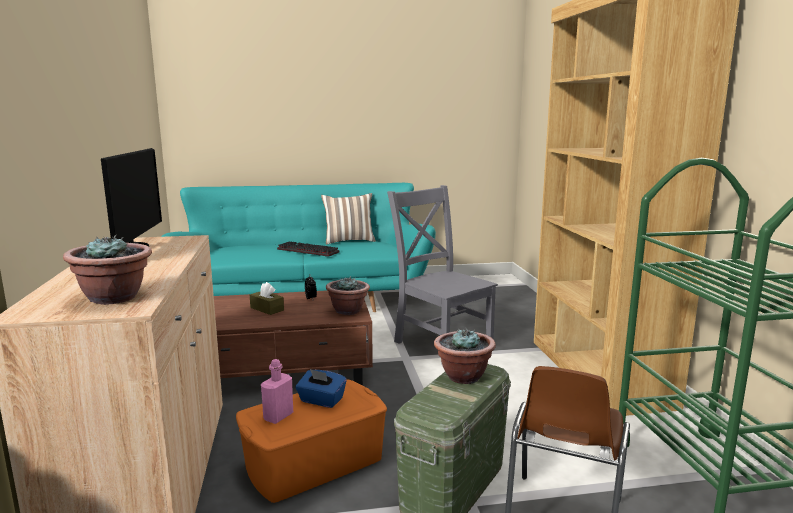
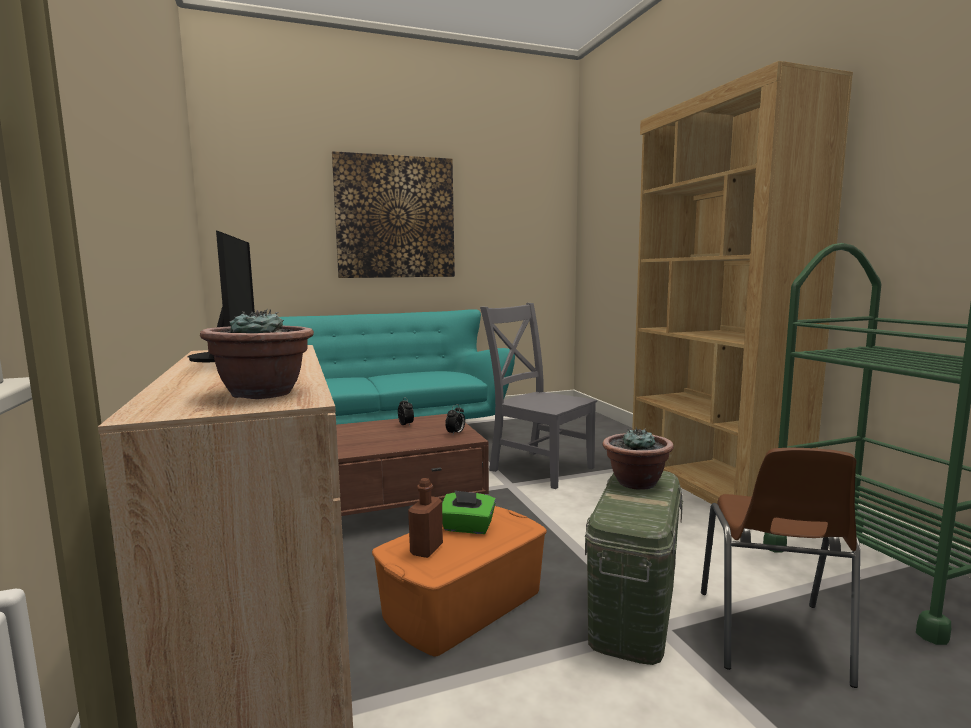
camera: 10 degrees left, 5 degrees down
brown tissue box [250,282,284,315] -> none
pink bottle [261,359,293,424] -> brown bottle [408,478,443,558]
keyboard [277,242,339,257] -> none
blue tissue box [296,369,347,408] -> green tissue box [442,490,496,534]
pillow [321,193,376,244] -> none
potted plant [326,276,370,315] -> alarm clock [445,404,465,435]
none -> picture [332,151,455,278]

